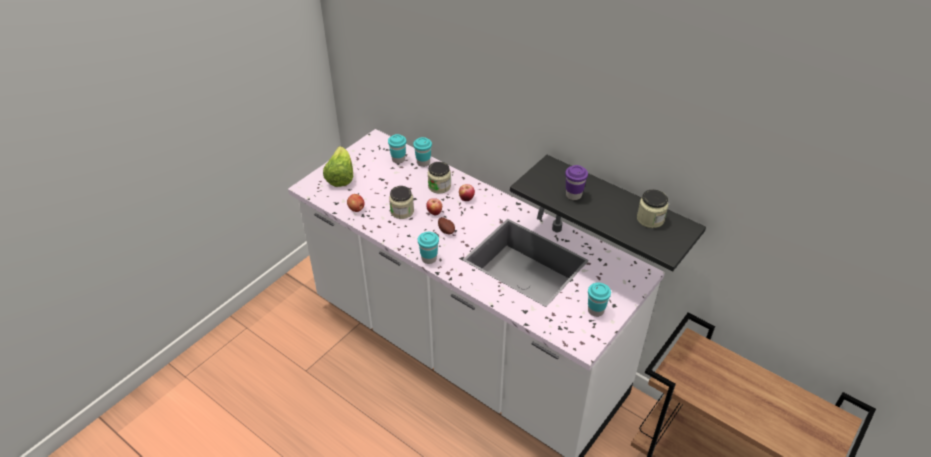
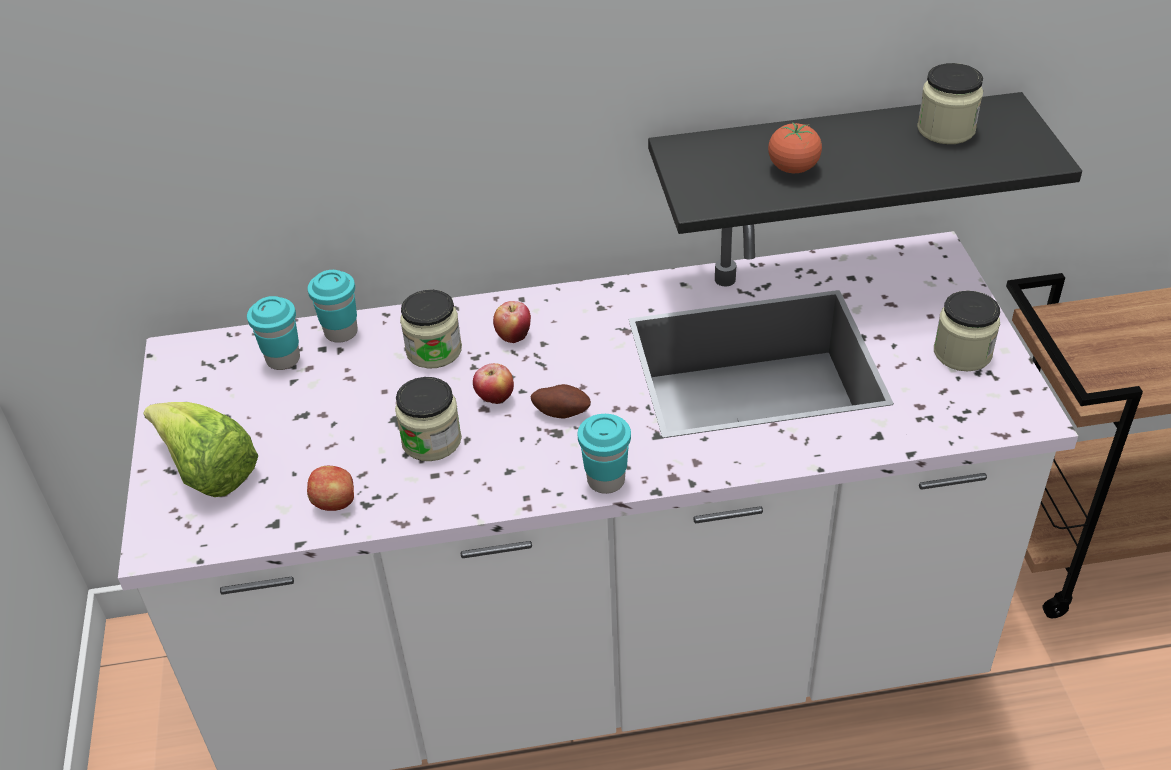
camera: 45 degrees left, 0 degrees up
purple cup [565,165,588,200] -> tomato [768,122,822,173]
turquoise cup [588,283,611,317] -> jar [934,291,1000,372]

